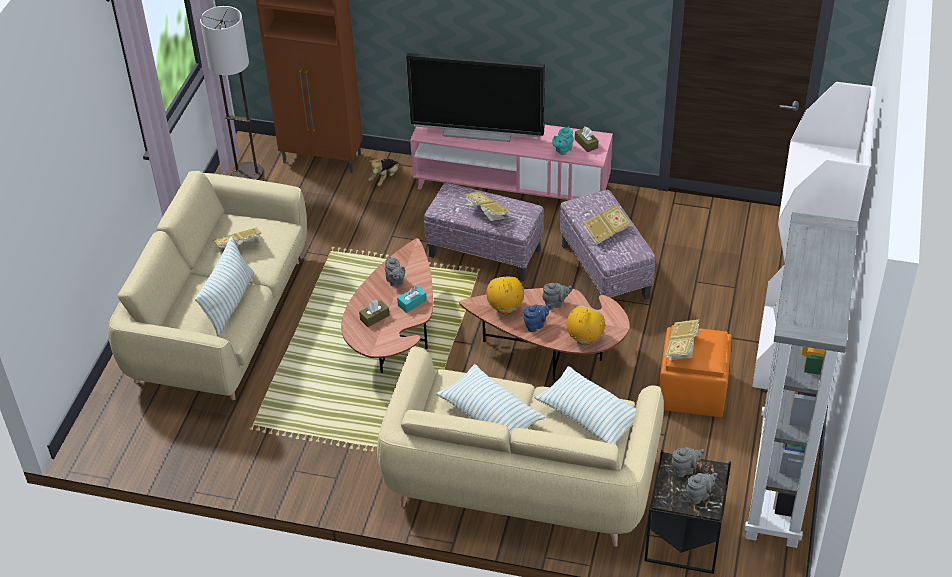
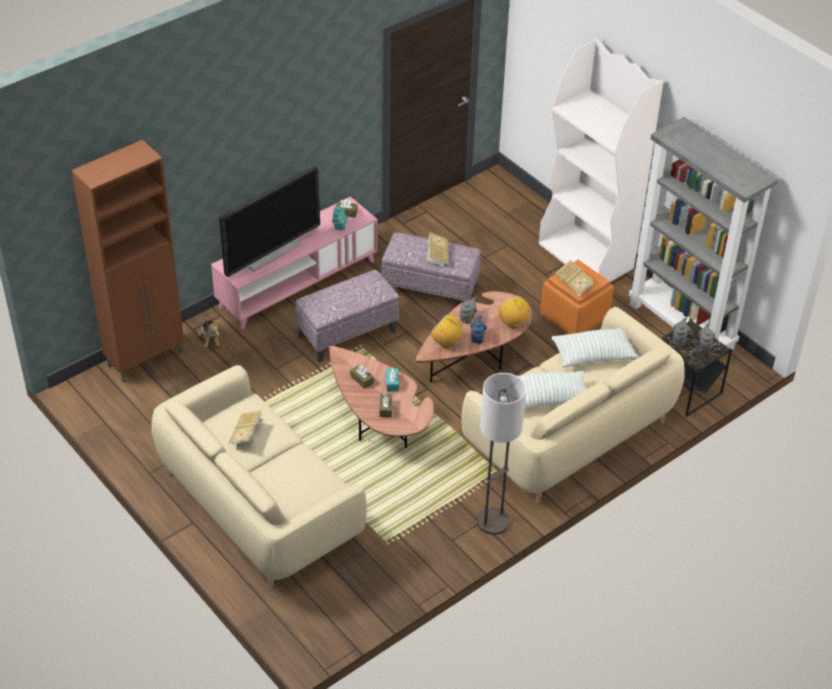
camera: 55 degrees left, 0 degrees up
pillow [195,236,254,337] -> none
floor lamp [200,6,263,180] -> floor lamp moved to [477,373,526,535]
grey teapot [385,256,405,287] -> brown tissue box [350,365,374,389]
book [464,192,511,221] -> none

